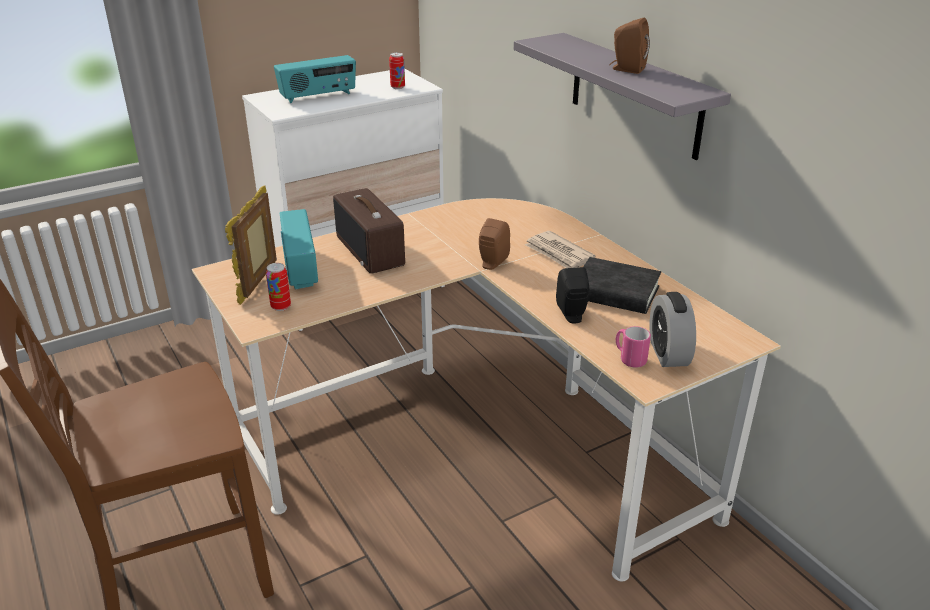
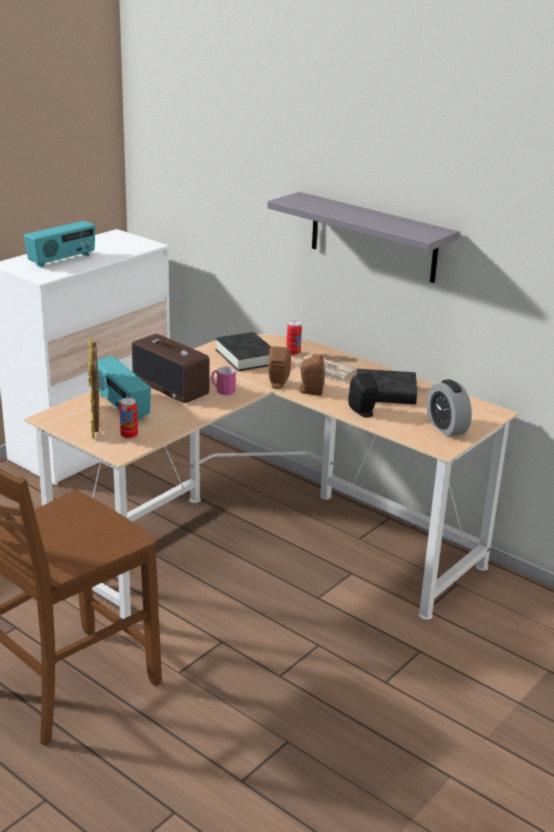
camera: 20 degrees left, 5 degrees down
can [389,52,405,89] -> can moved to [286,321,302,356]
brown speaker [609,18,650,74] -> brown speaker moved to [297,355,325,396]
pink mug [616,326,651,368] -> pink mug moved to [211,367,236,395]
none -> black book [215,332,271,371]

